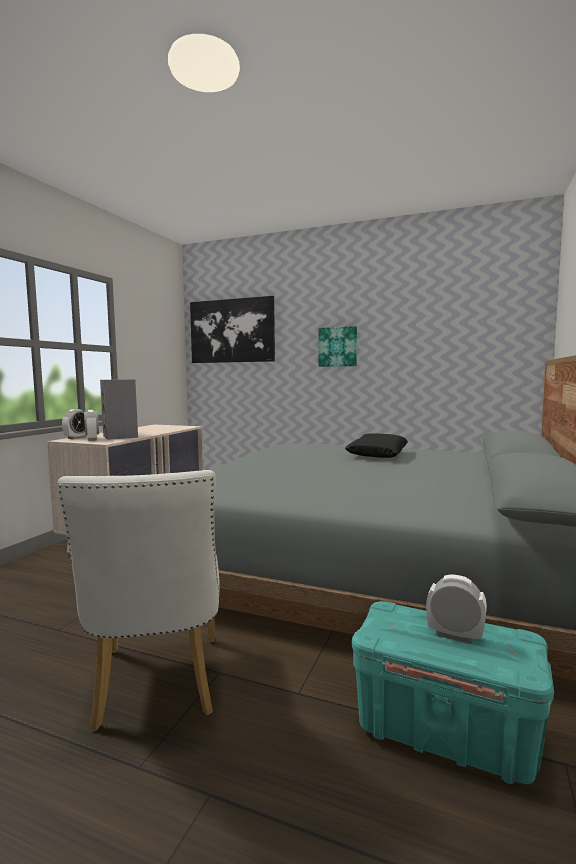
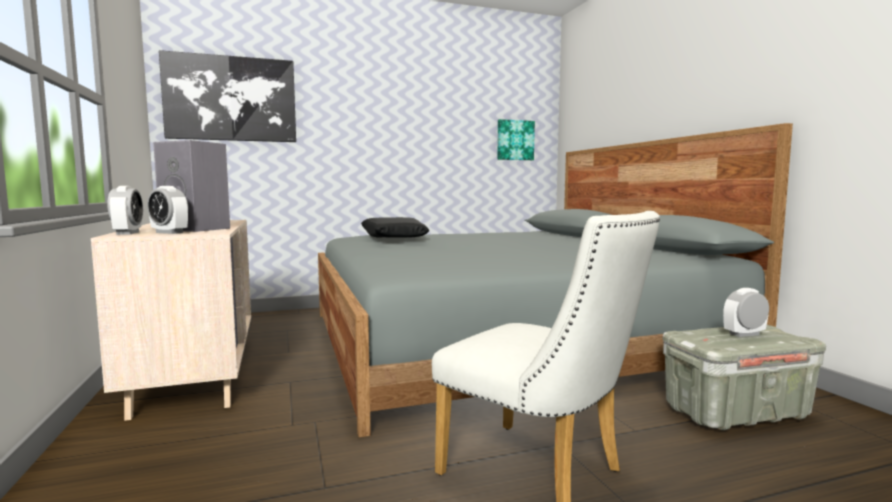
camera: 40 degrees left, 0 degrees up
picture [318,326,357,367] -> picture moved to [497,119,535,160]
black pillow [345,433,408,458] -> black pillow moved to [361,217,430,238]
turquoise storage box [352,601,554,784] -> grey storage box [663,325,826,430]

